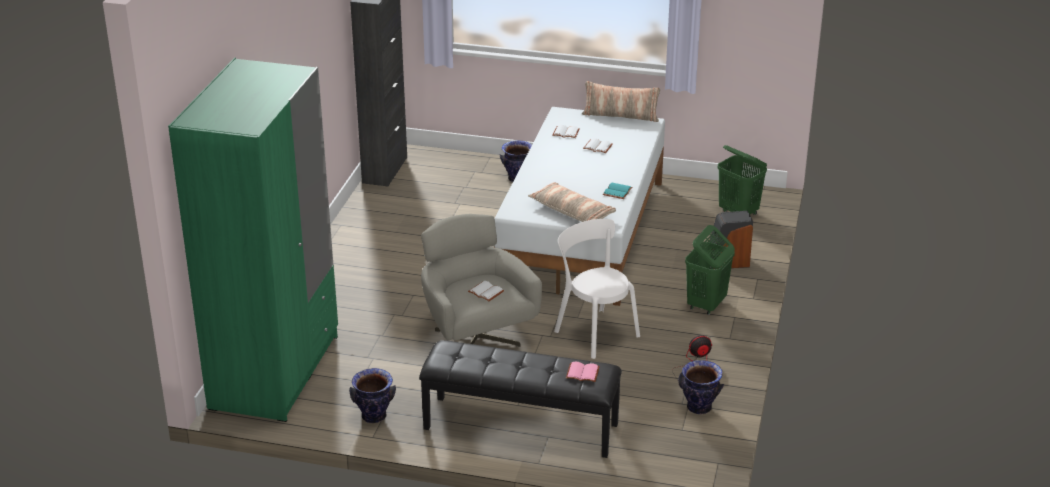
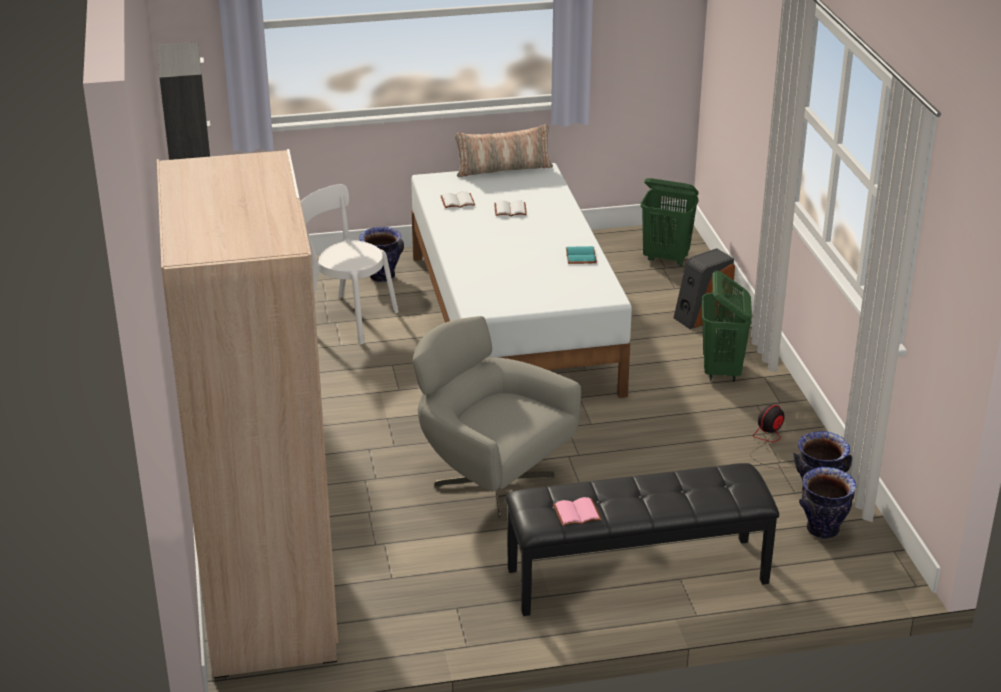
camera: 25 degrees left, 0 degrees up
green wardrobe [168,58,338,422] -> beige wardrobe [157,149,338,678]
vase [349,368,396,423] -> vase moved to [799,467,856,539]
white book [468,281,504,301] -> none
pillow [528,182,616,222] -> none
white chair [554,219,640,359] -> white chair moved to [301,184,399,344]
pink book [566,362,600,382] -> pink book moved to [553,497,602,526]

